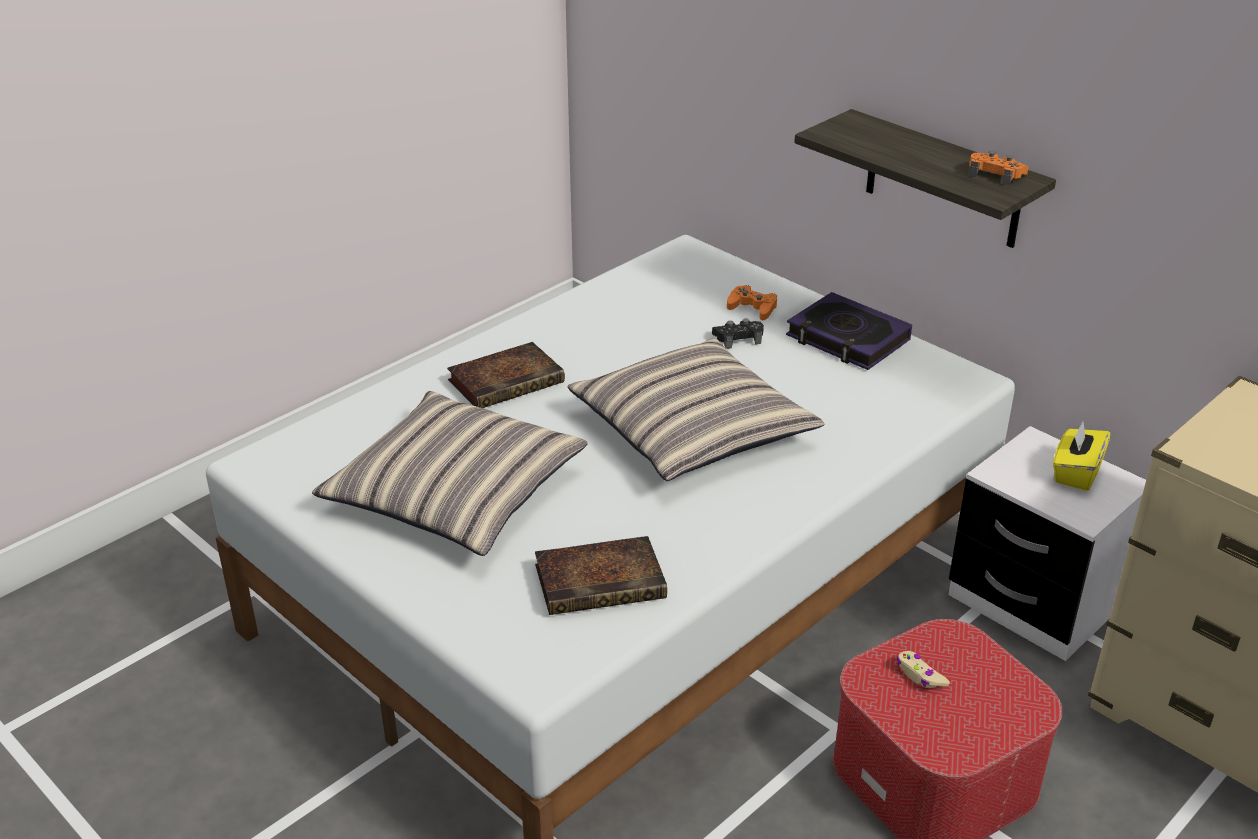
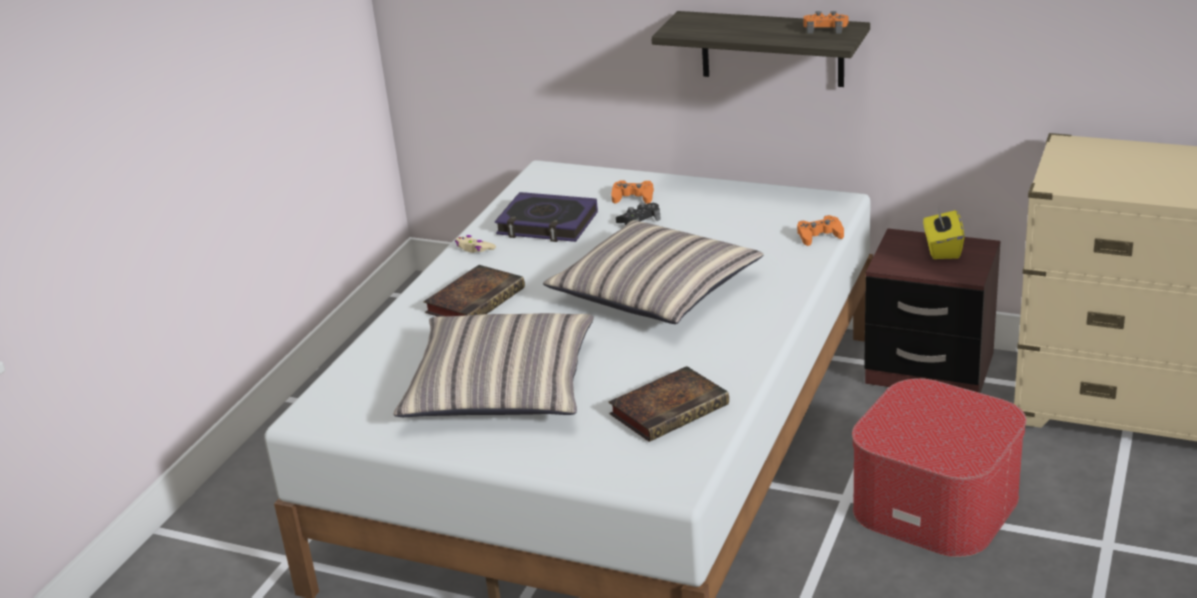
camera: 20 degrees left, 5 degrees down
book [786,292,912,370] -> book moved to [495,192,598,242]
beige game controller [897,651,950,688] -> beige game controller moved to [455,235,496,253]
white nightstand [948,426,1146,661] -> brown nightstand [864,228,1000,393]
none -> orange game controller [797,215,844,246]

